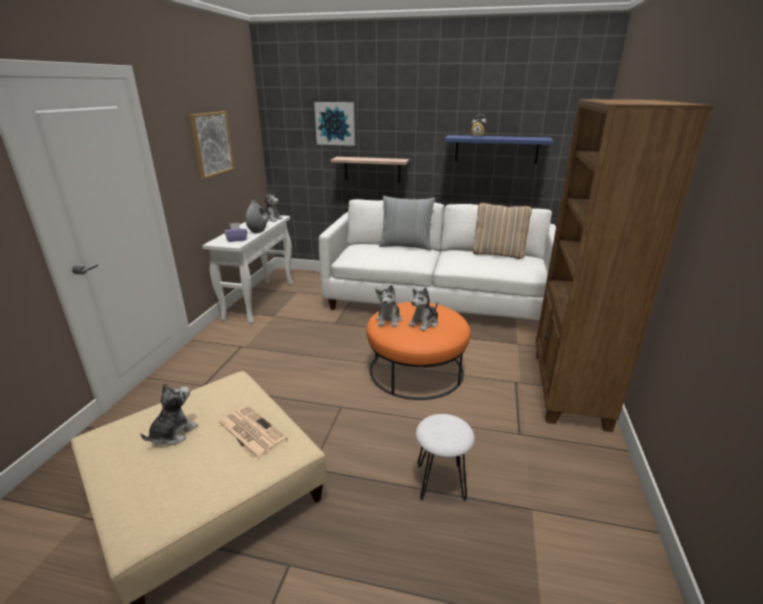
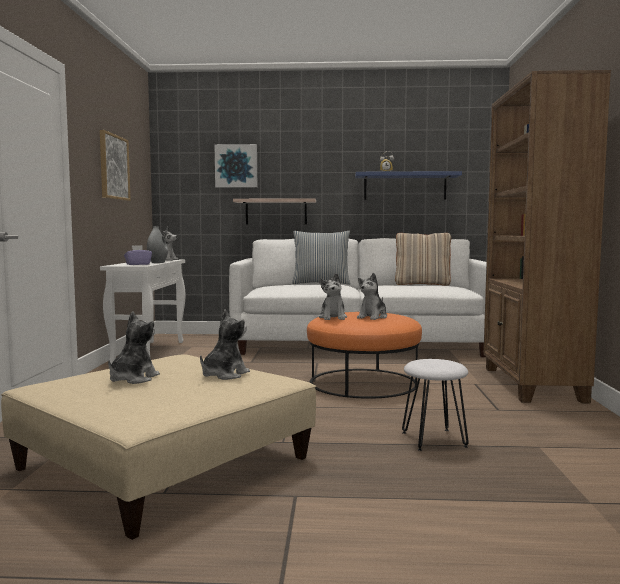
camera: 10 degrees left, 20 degrees down
newspaper [218,405,288,461] -> plush toy [200,310,250,380]

